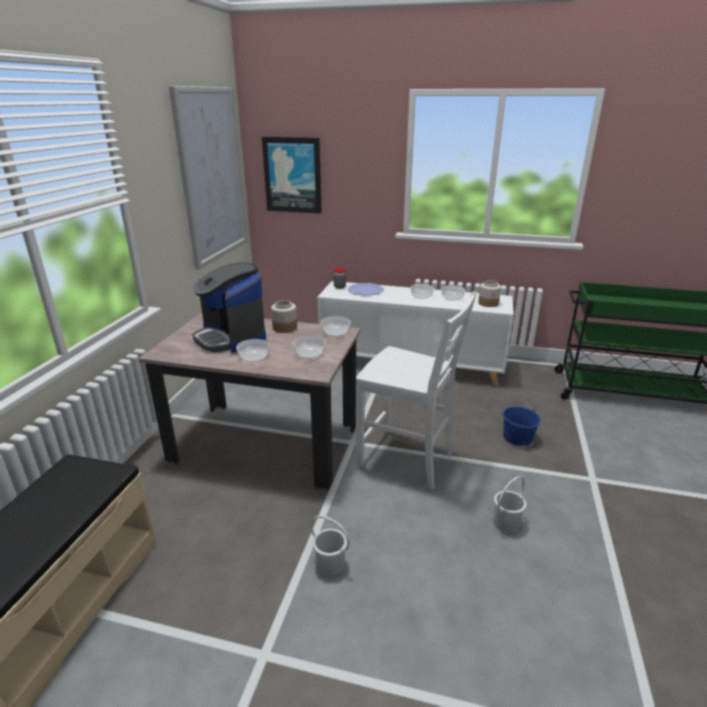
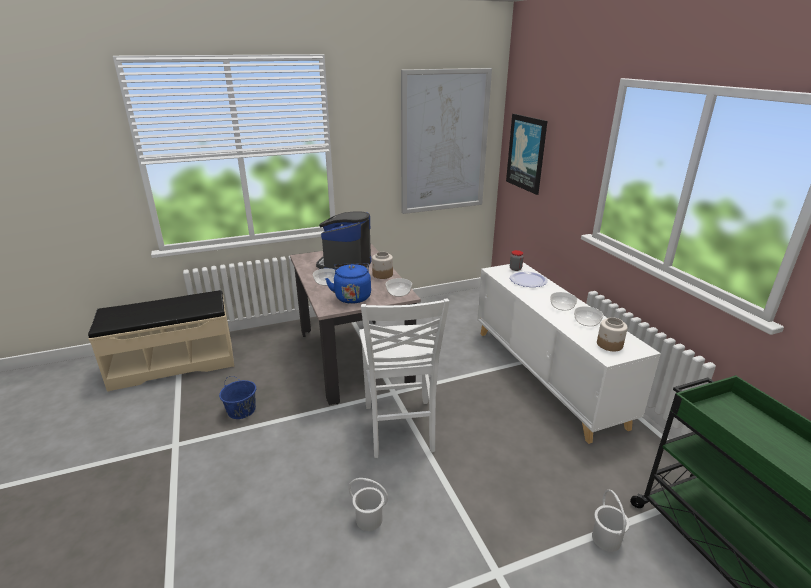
camera: 55 degrees right, 0 degrees up
bowl [293,336,326,359] -> blue kettle [325,263,371,304]
white bucket [310,515,350,576] -> white bucket moved to [592,490,630,552]
blue bucket [503,400,541,446] -> blue bucket moved to [219,376,256,419]

